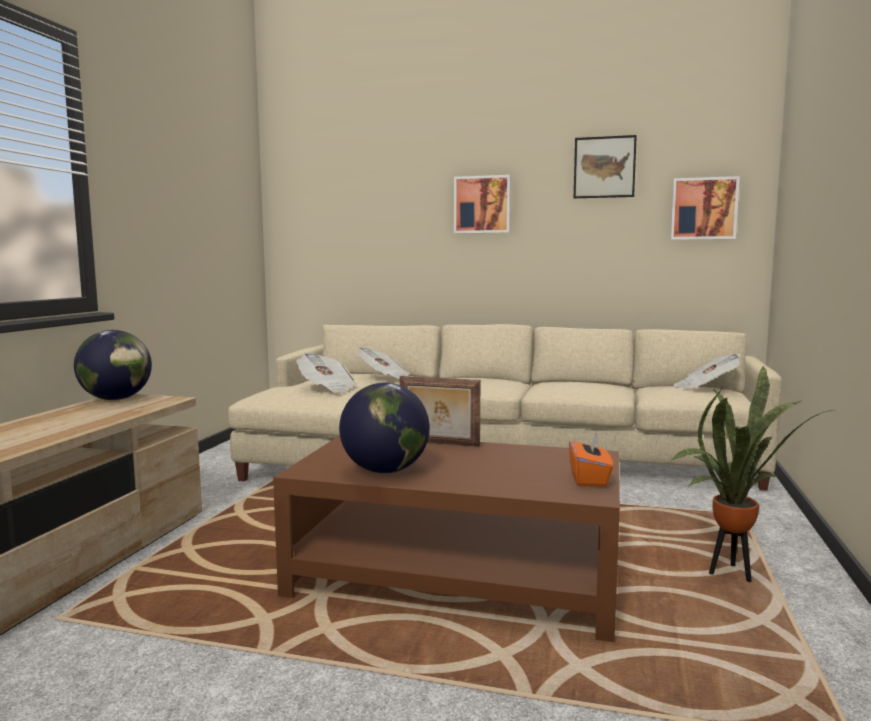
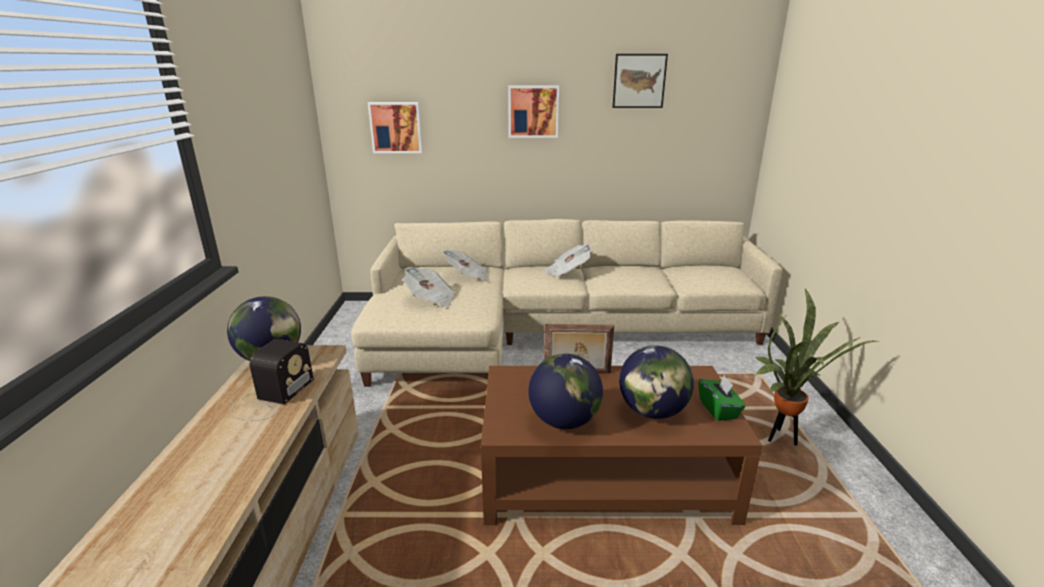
camera: 15 degrees left, 15 degrees up
orange tissue box [569,432,613,487] -> green tissue box [699,375,745,421]
picture [670,176,740,240] -> picture moved to [368,102,423,153]
newspaper [674,354,742,389] -> newspaper moved to [544,245,592,277]
none -> radio [229,339,314,420]
none -> globe [619,345,694,419]

